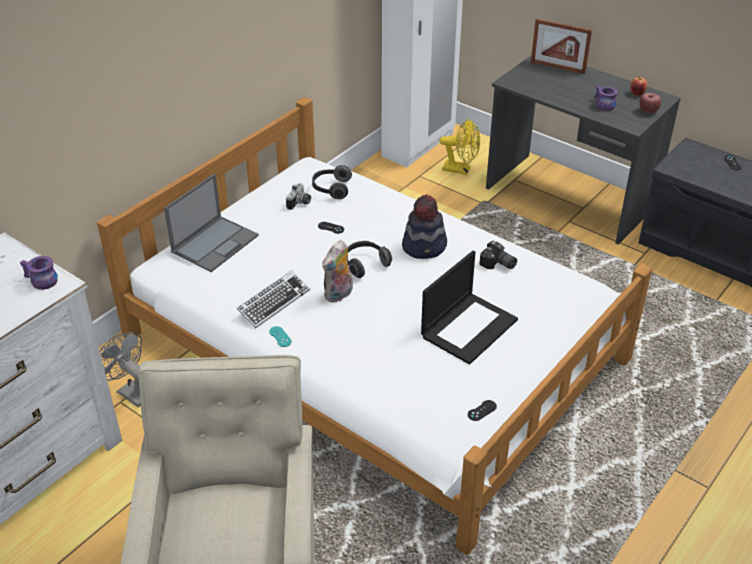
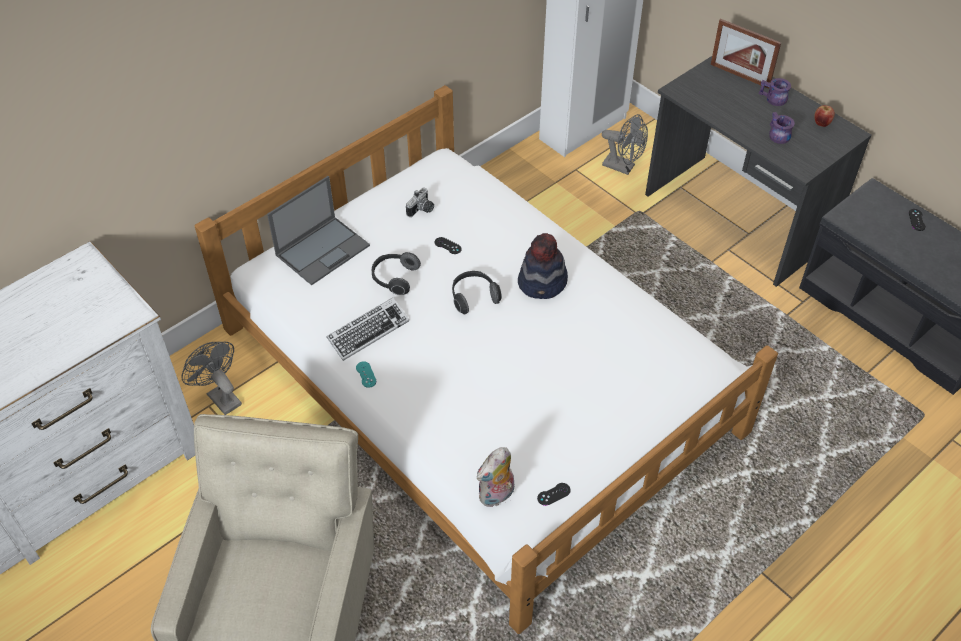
camera: 10 degrees right, 10 degrees up
purple mug [20,256,58,290] -> purple mug moved to [759,78,791,106]
headphones [312,165,352,199] -> headphones moved to [372,252,421,295]
plush toy [322,240,353,303] -> plush toy moved to [477,447,514,507]
laptop [421,251,518,365] -> none
yellow fan [439,119,480,175] -> grey fan [602,114,648,175]
camera [480,241,517,269] -> none
apple [639,93,661,113] -> none

